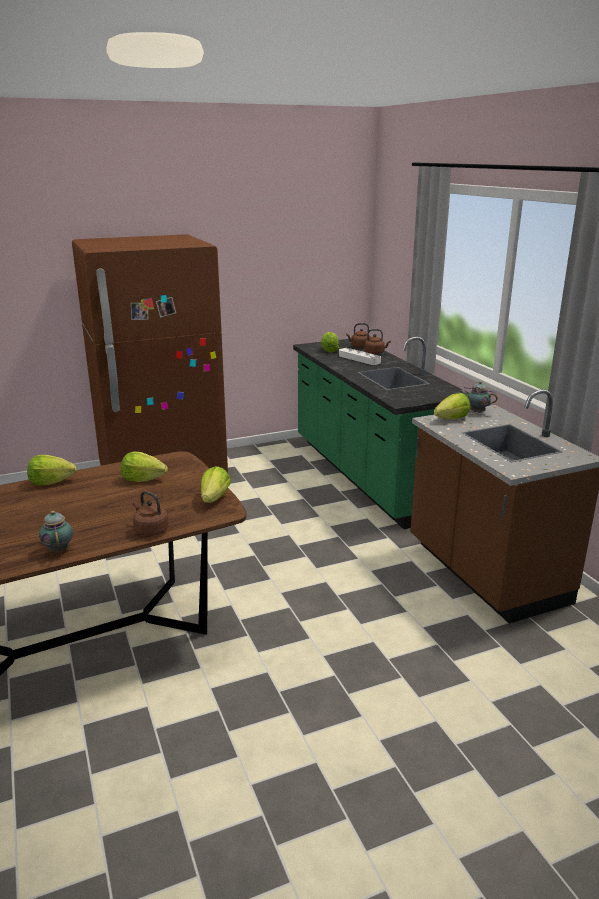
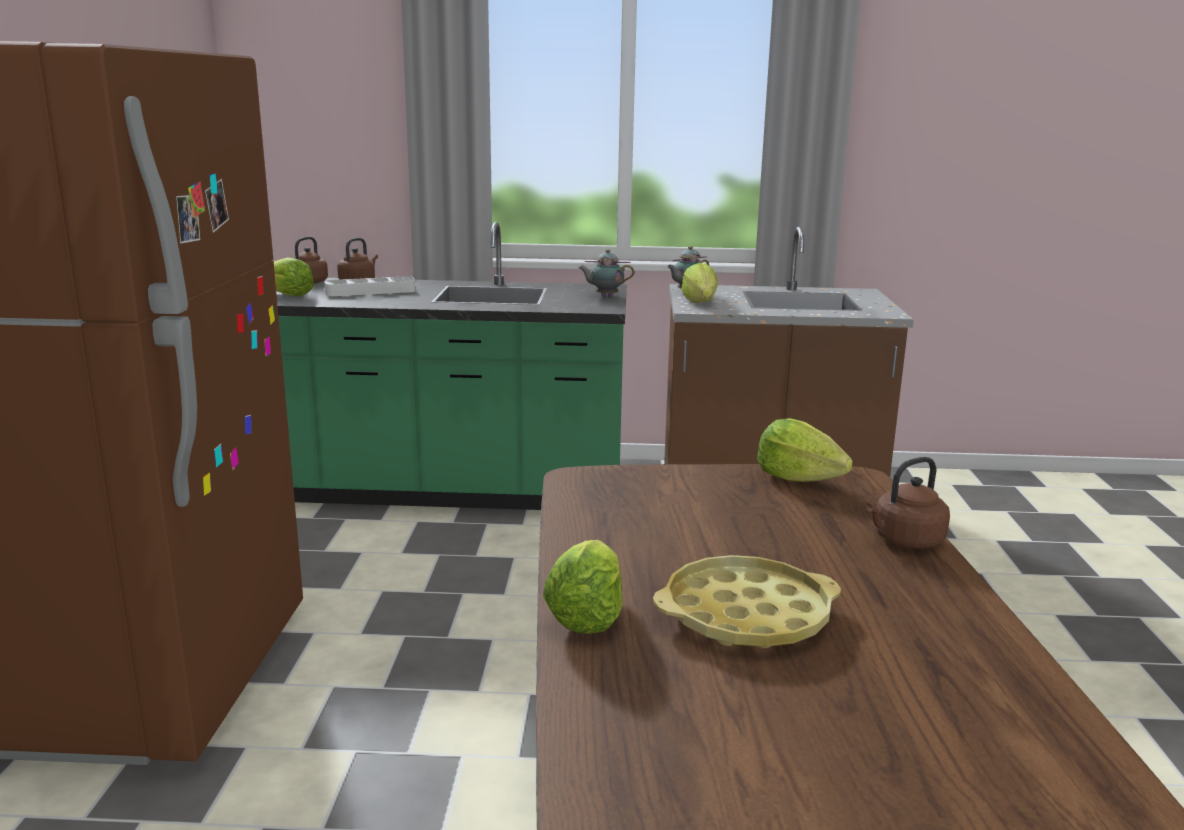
camera: 65 degrees left, 5 degrees down
teapot [39,511,73,553] -> teapot moved to [579,249,634,297]
lettuce [121,451,168,482] -> none
none -> yellow tray [653,555,841,648]

